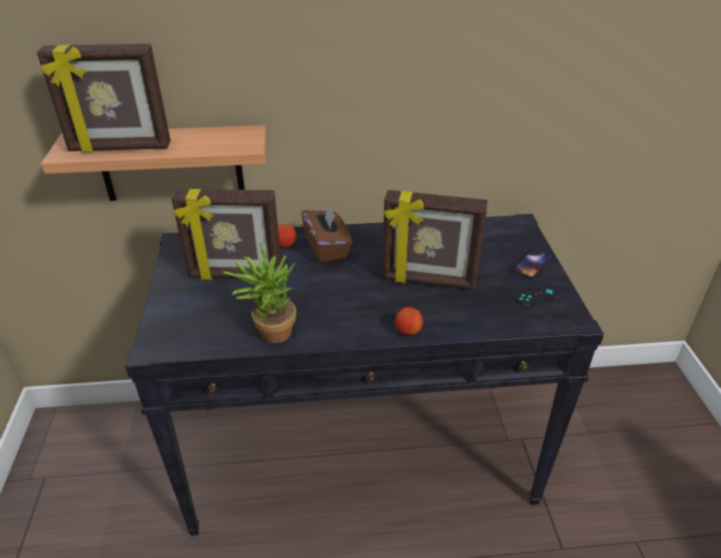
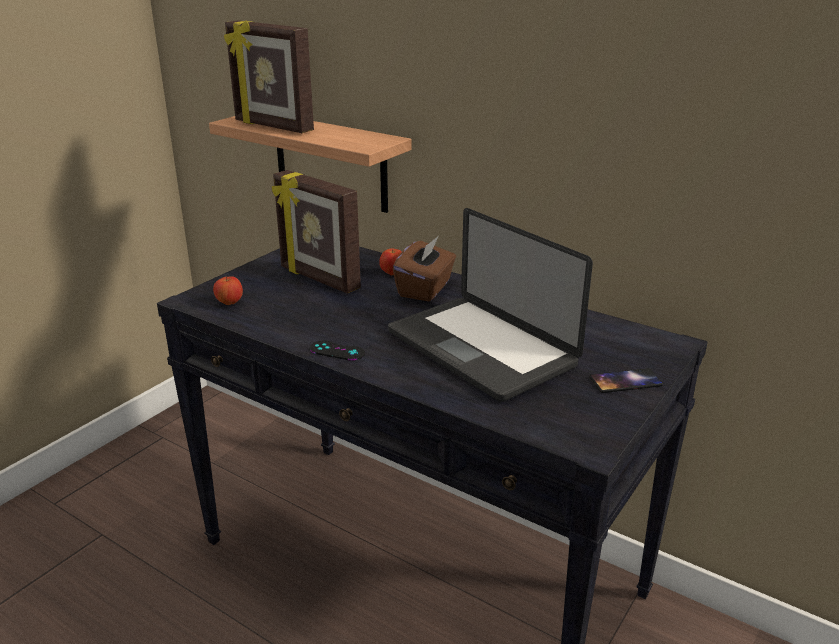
camera: 40 degrees right, 10 degrees down
potted plant [222,243,296,343] -> none
picture frame [382,190,488,290] -> laptop [388,208,593,402]
apple [395,307,423,335] -> apple moved to [213,276,243,305]
black game controller [515,286,559,306] -> black game controller moved to [310,341,365,361]

